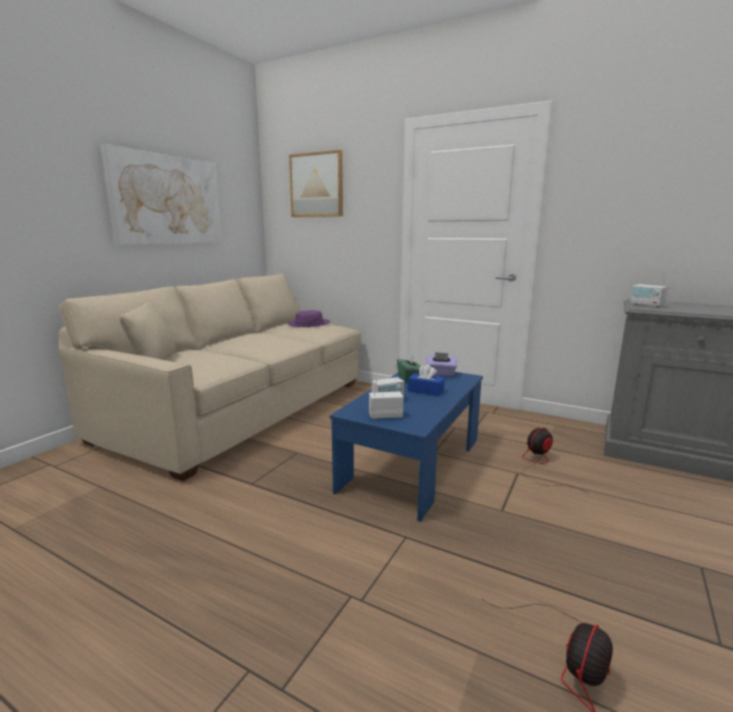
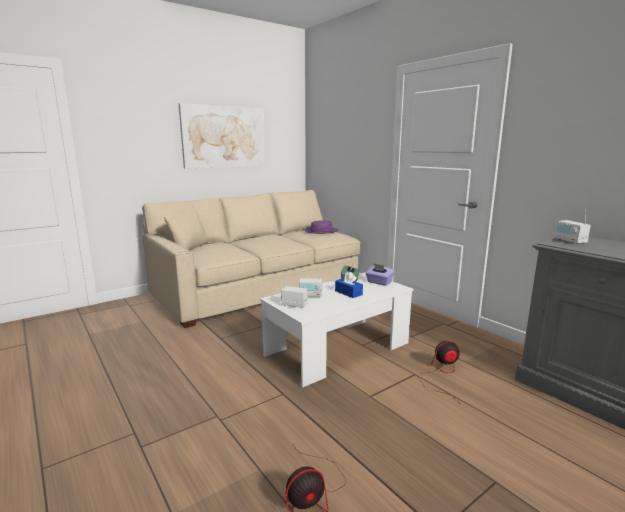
camera: 25 degrees right, 0 degrees up
picture [289,150,343,217] -> none
blue coffee table [330,372,483,522] -> white coffee table [260,272,414,388]

